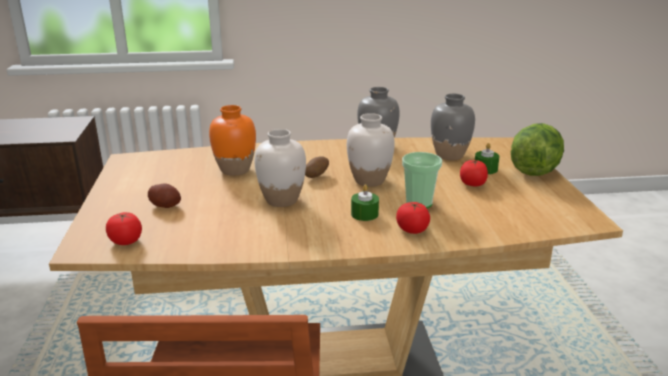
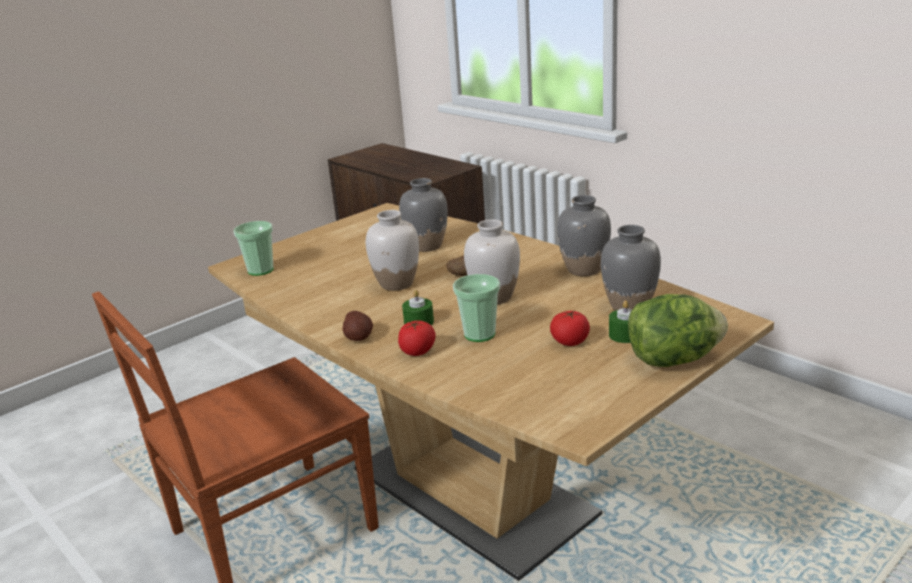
camera: 55 degrees right, 0 degrees up
tomato [106,212,142,245] -> cup [233,221,274,276]
potato [148,183,181,208] -> potato moved to [343,311,373,341]
orange vase [209,105,256,175] -> grey vase [399,178,448,252]

